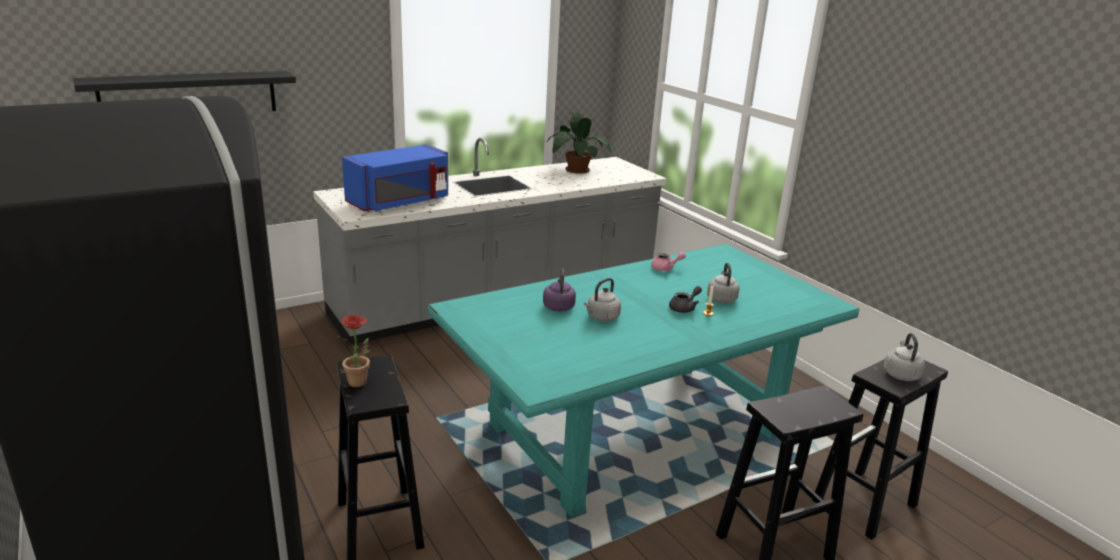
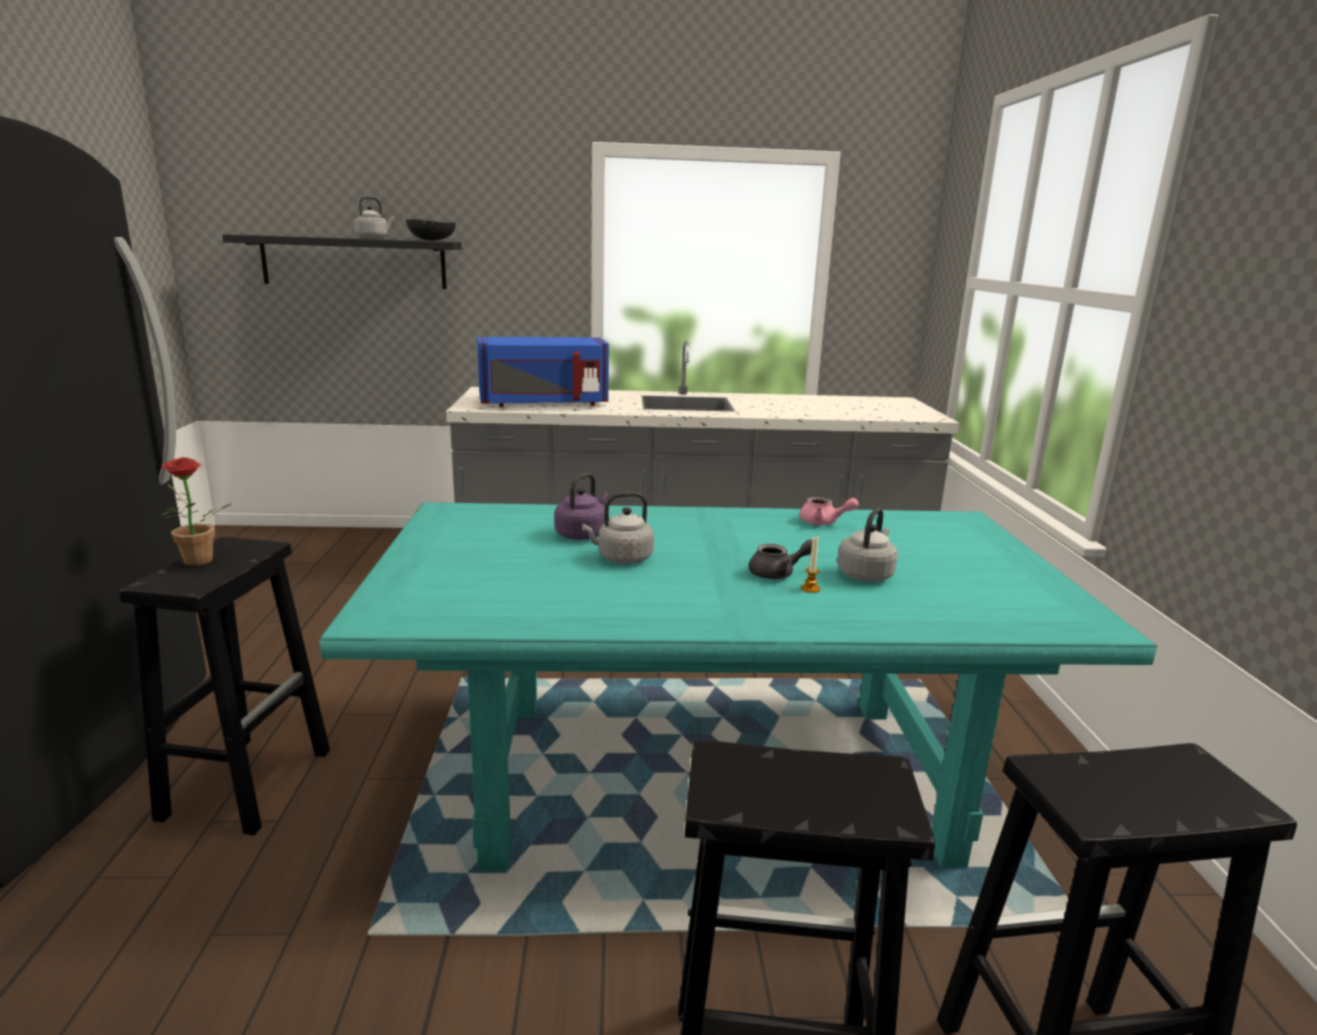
camera: 30 degrees right, 5 degrees down
potted plant [547,103,611,173] -> none
grey kettle [884,333,925,381] -> grey kettle moved to [354,196,394,239]
none -> black bowl [406,219,456,241]

